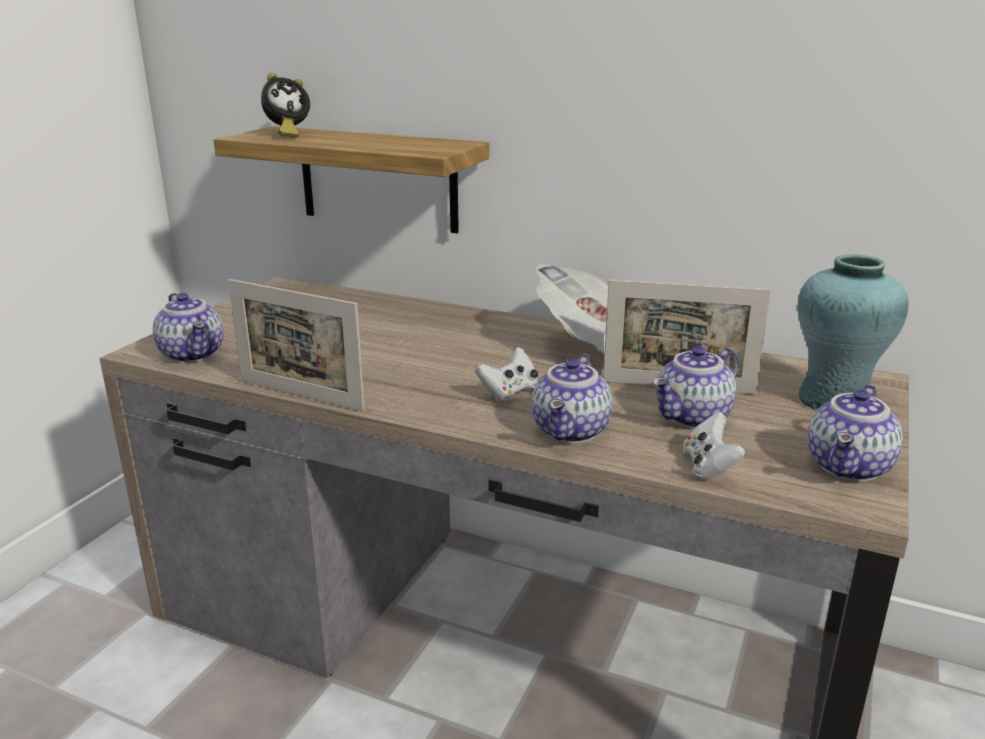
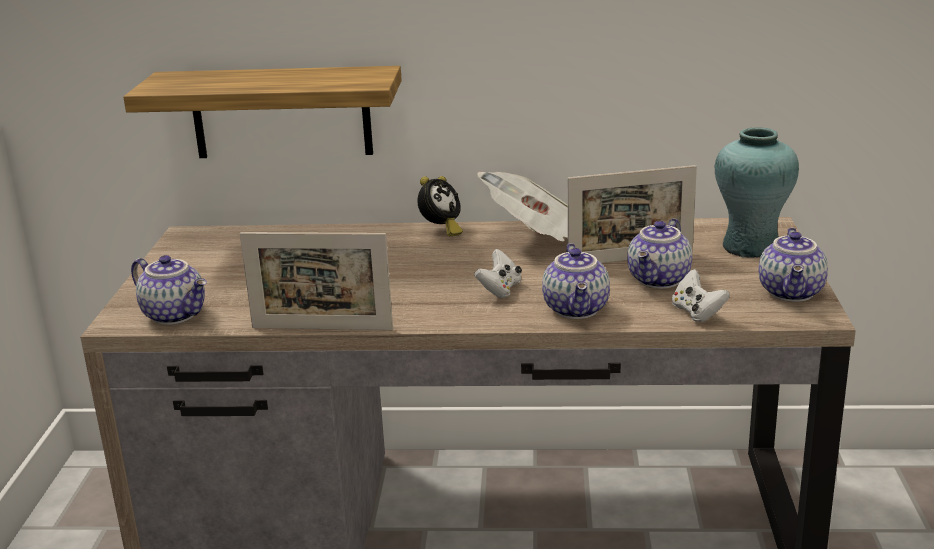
camera: 20 degrees left, 0 degrees up
alarm clock [261,73,310,138] -> alarm clock moved to [418,176,463,236]

